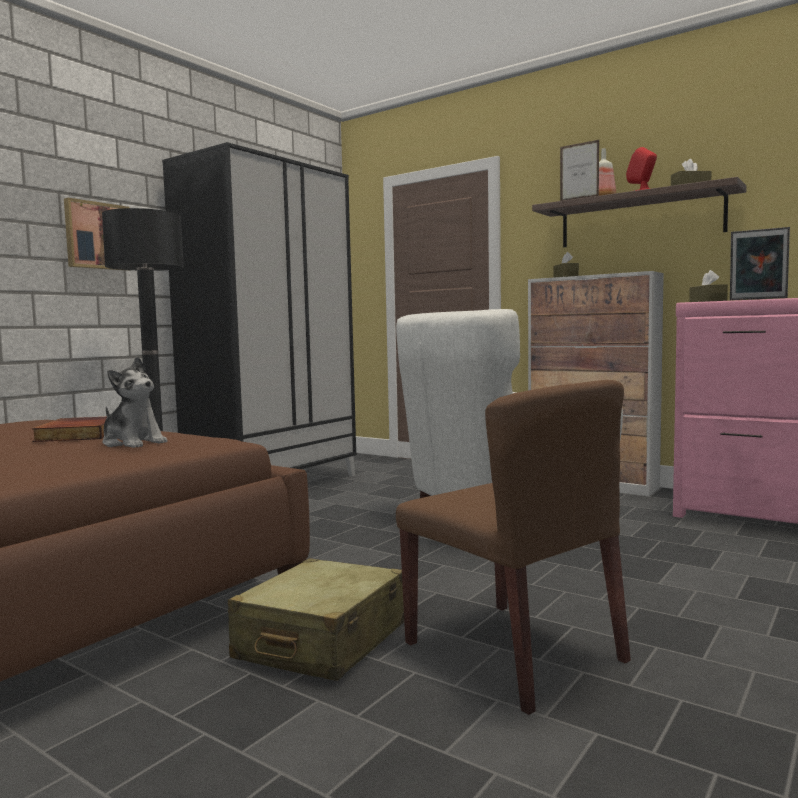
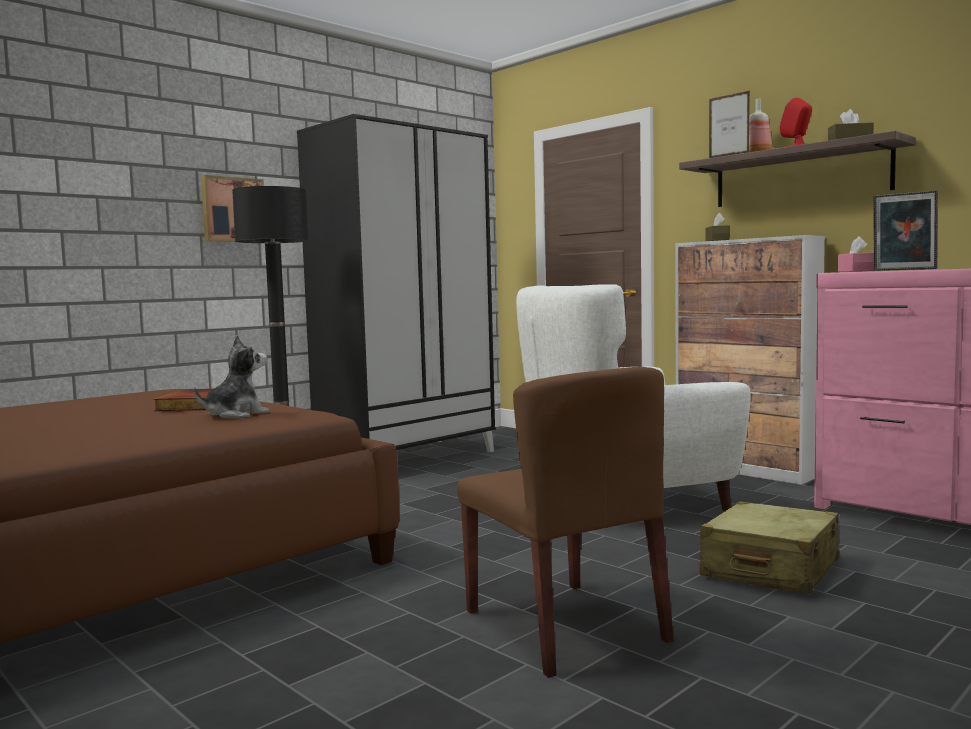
camera: 10 degrees right, 0 degrees up
plush toy [103,356,168,448] -> plush toy turned 90 degrees counterclockwise [194,335,269,418]
beige suitcase [228,558,404,681] -> beige suitcase moved to [700,501,839,594]
brown tissue box [689,270,728,302] -> pink tissue box [838,236,874,272]

